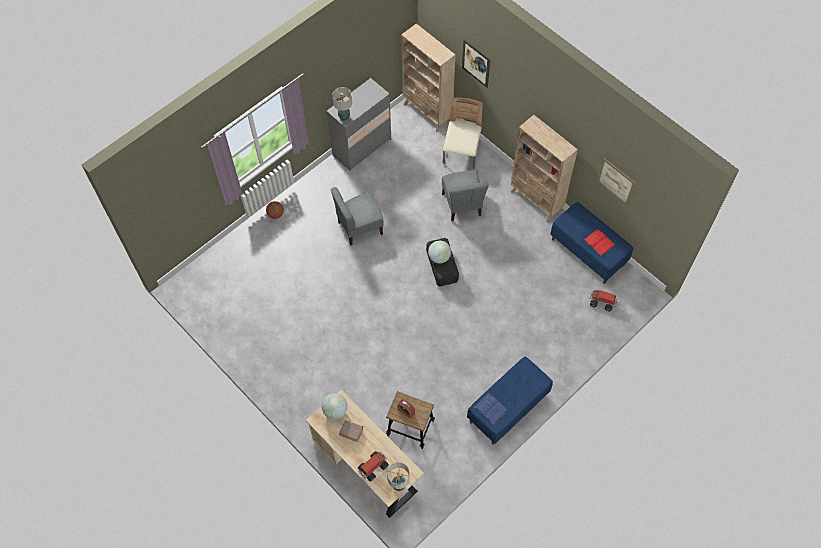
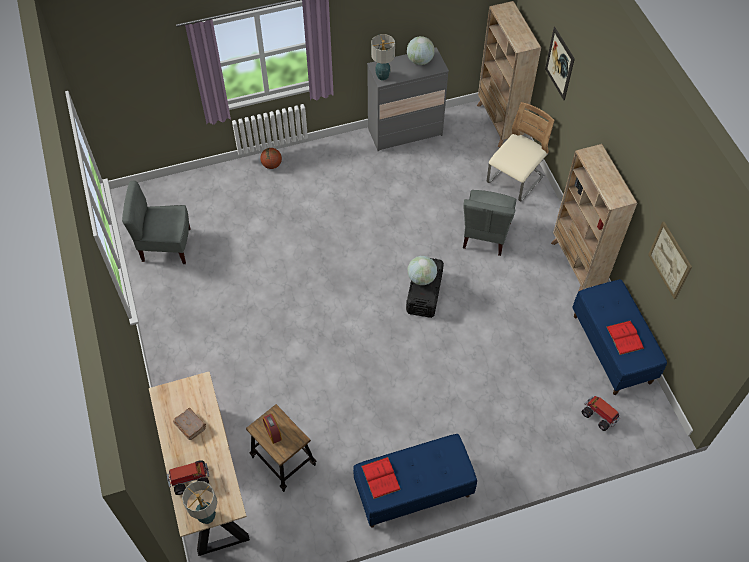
camera: 25 degrees right, 5 degrees down
globe [322,393,348,419] -> globe moved to [407,36,435,65]
grey chair [331,187,384,245] -> grey chair moved to [122,181,190,264]
blue book [474,393,508,424] -> red book [361,457,401,499]

